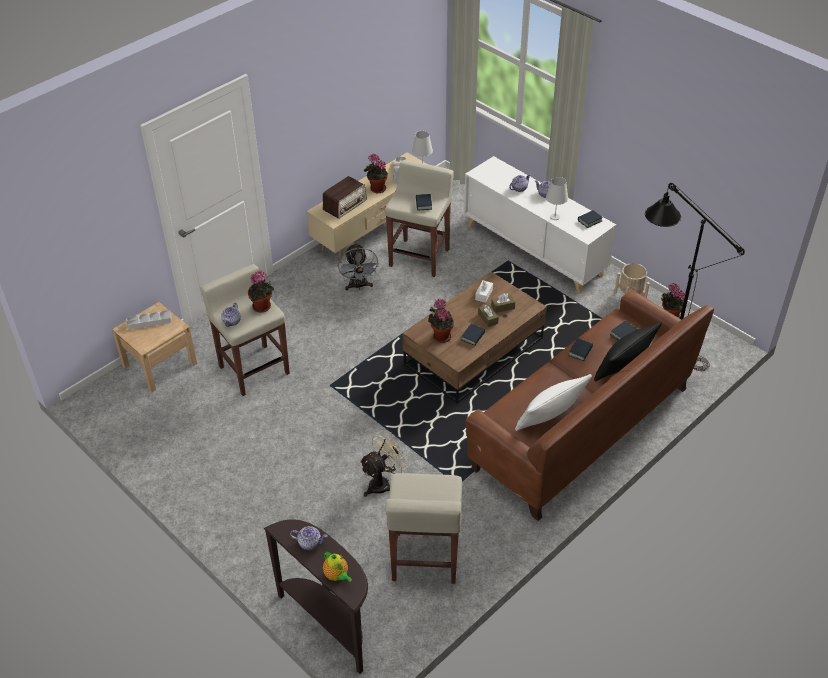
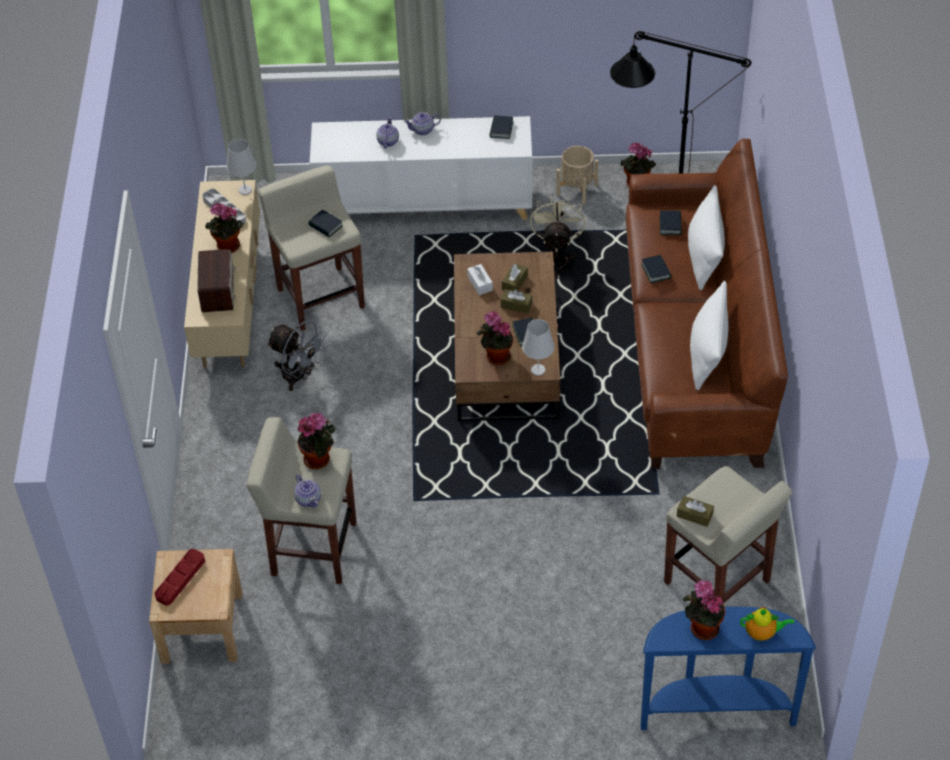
camera: 45 degrees left, 5 degrees up
grey tray [126,310,172,329] -> red tray [155,549,205,606]
brown console table [264,519,368,674] -> blue console table [641,607,816,730]
teapot [290,526,328,550] -> potted plant [683,580,725,640]
beige fan [359,430,410,497] -> beige fan moved to [530,195,585,280]
white table lamp [546,177,568,220] -> white table lamp moved to [522,319,555,376]
black pillow [594,321,662,382] -> white pillow [688,185,725,290]
none -> brown tissue box [677,496,714,527]

